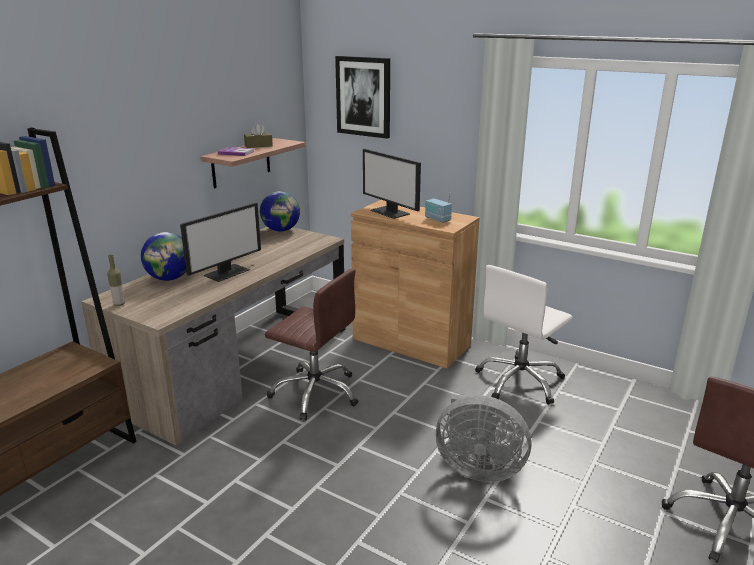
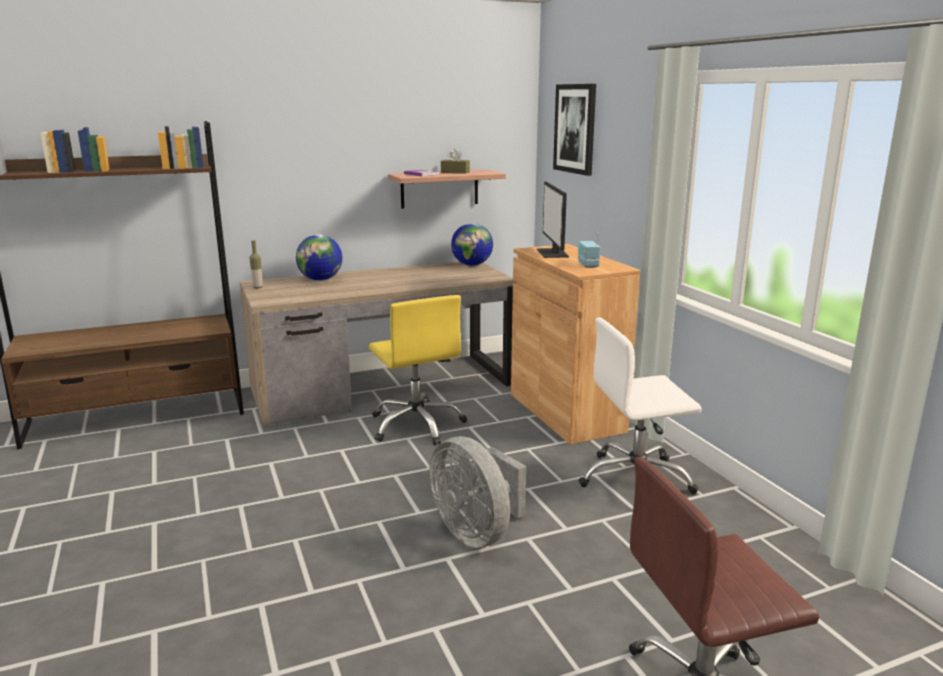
camera: 35 degrees right, 5 degrees down
monitor [180,203,261,282] -> none
brown office chair [265,268,359,420] -> yellow office chair [369,295,467,445]

